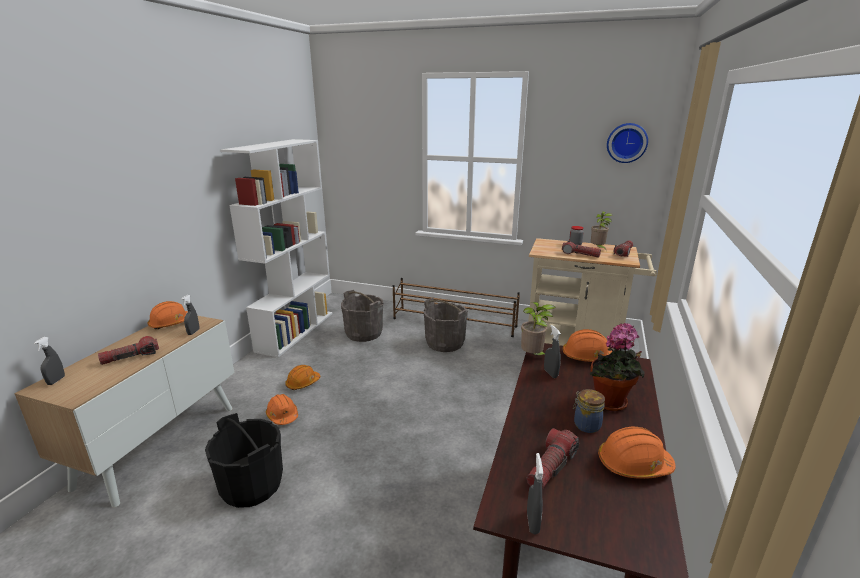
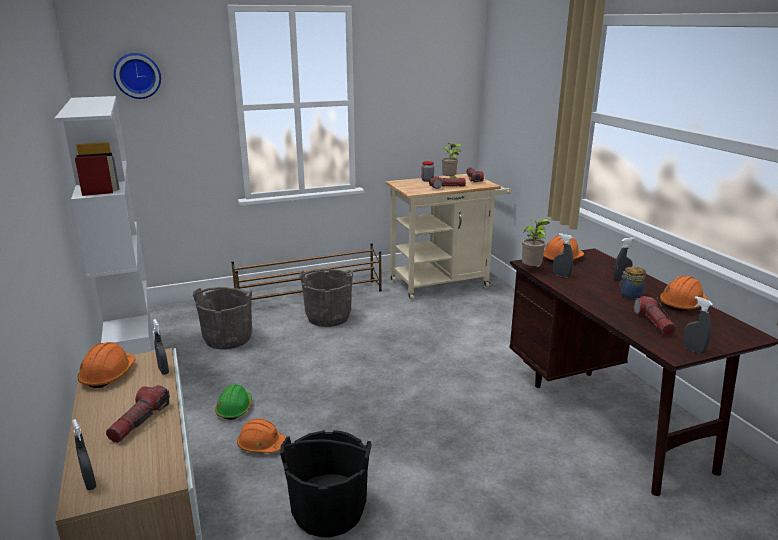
camera: 40 degrees left, 0 degrees up
orange hard hat [285,365,320,390] -> green hard hat [215,385,252,420]
potted plant [590,323,645,411] -> grey spray bottle [613,237,635,281]
wall clock [607,123,648,163] -> wall clock moved to [114,53,161,99]

